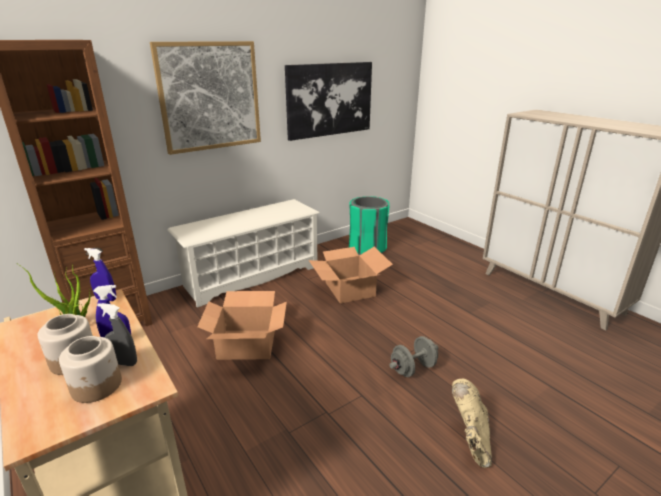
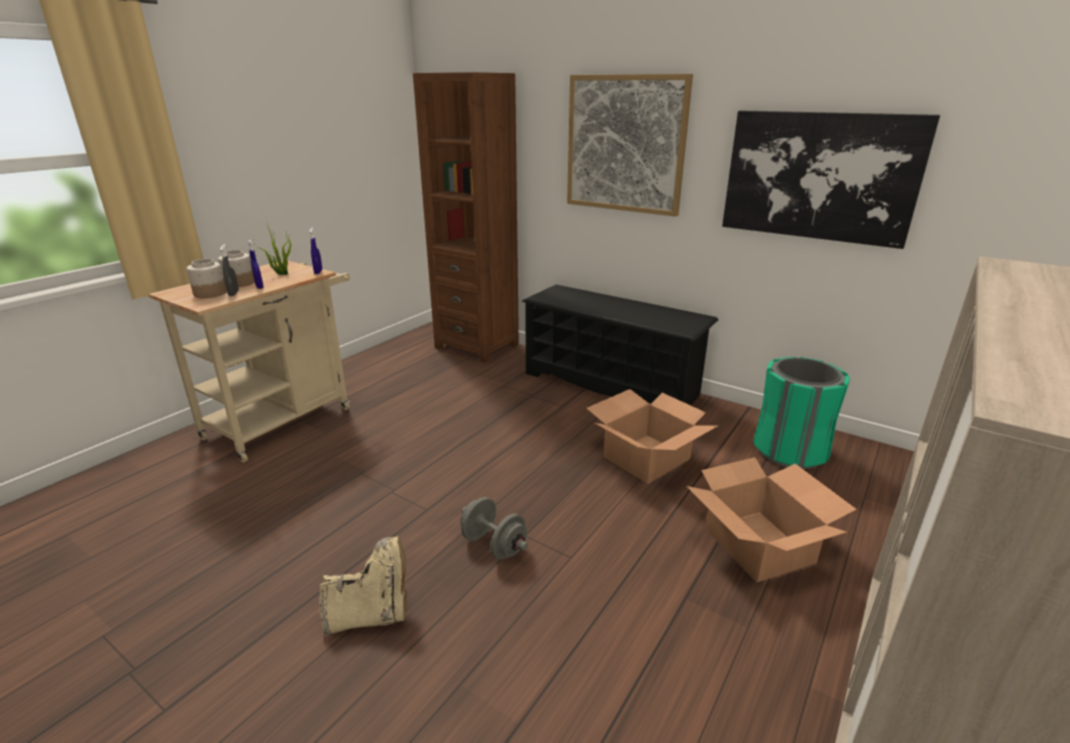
camera: 70 degrees right, 0 degrees up
white shoe rack [167,199,319,308] -> black shoe rack [522,285,718,405]
cardboard box [197,291,287,360] -> cardboard box moved to [686,457,857,582]

